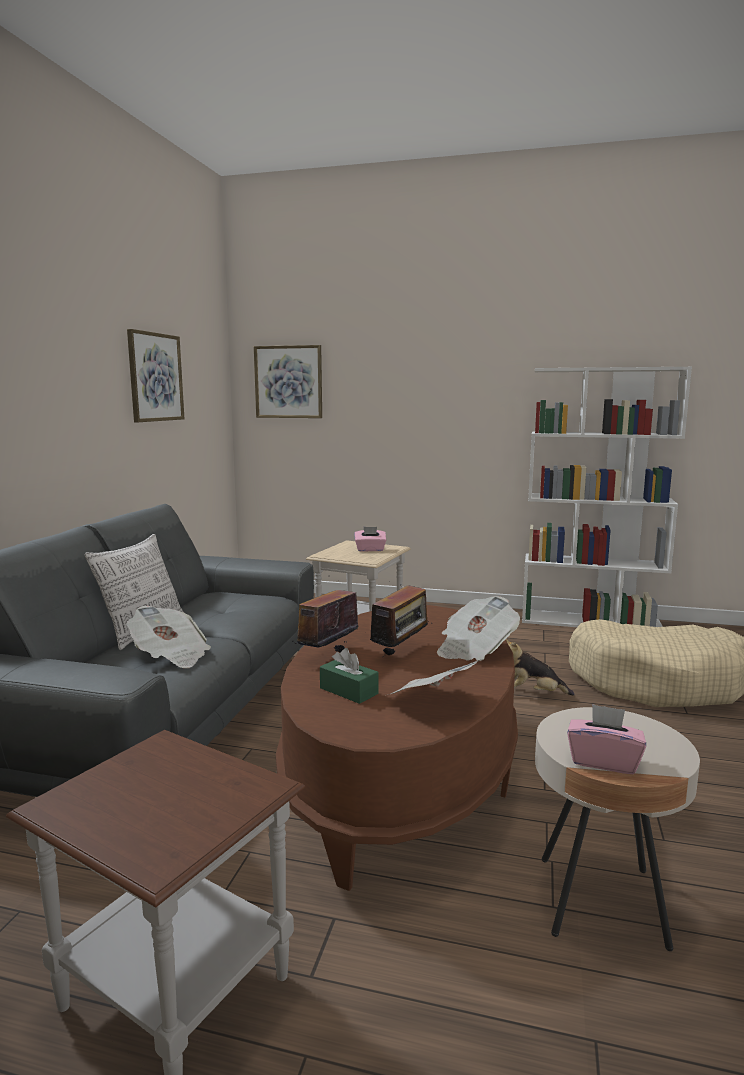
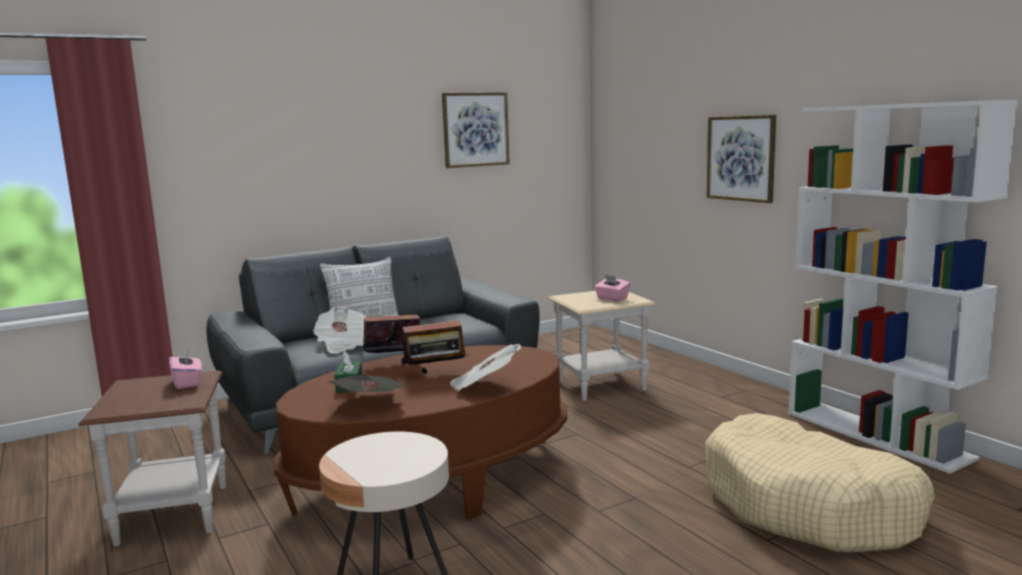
camera: 45 degrees right, 0 degrees up
picture [254,345,322,418] -> picture moved to [706,115,776,203]
plush toy [506,639,574,696] -> none
pink tissue box [567,704,646,774] -> pink tissue box moved to [169,348,202,389]

